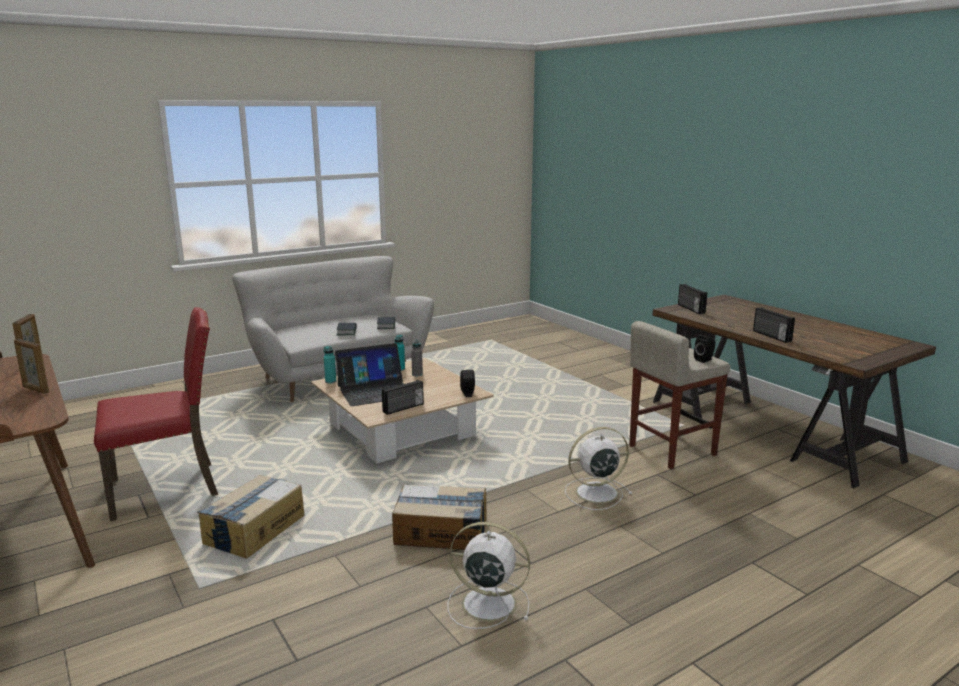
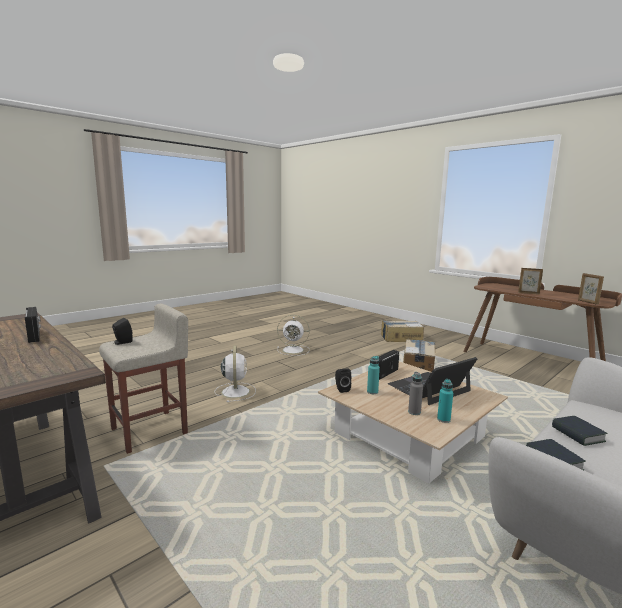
camera: 170 degrees right, 5 degrees down
red chair [94,307,218,521] -> none
turquoise bottle [324,346,336,384] -> turquoise bottle moved to [367,356,380,394]
cardboard box [392,484,486,550] -> cardboard box moved to [381,321,424,342]
white fan [565,427,632,510] -> white fan turned 75 degrees counterclockwise [215,345,256,402]
radio [678,284,707,314] -> none

